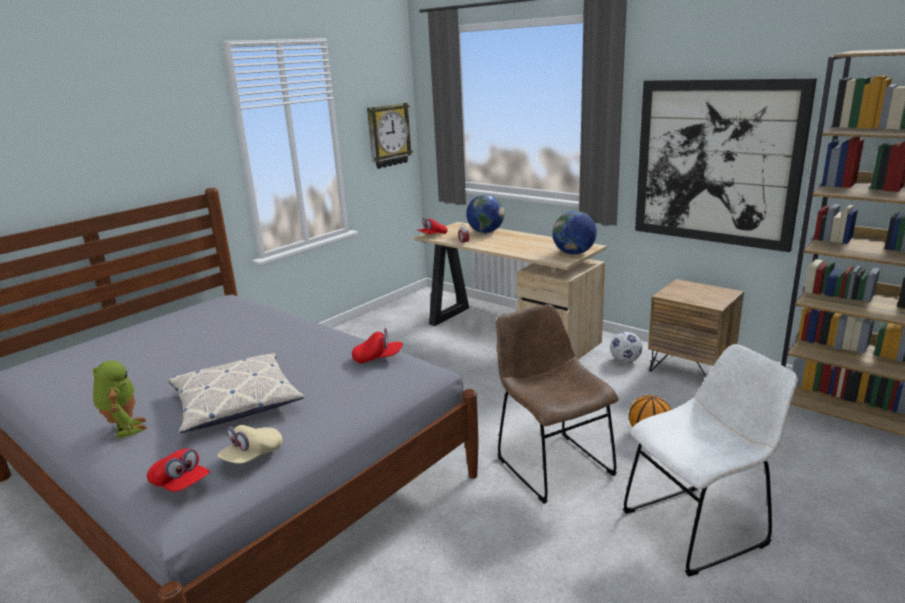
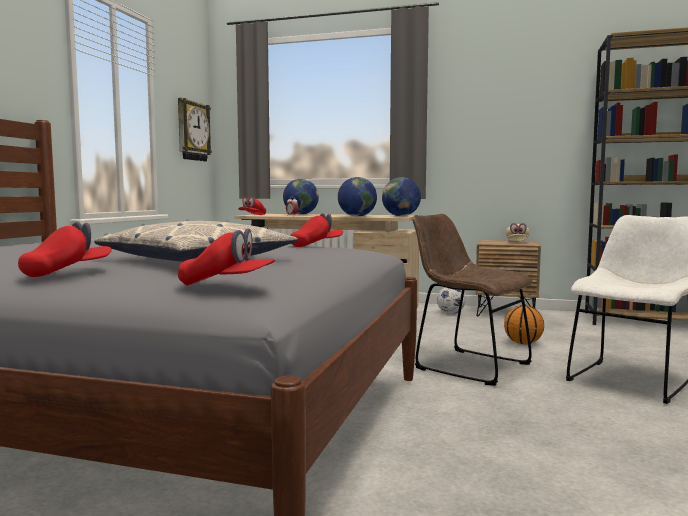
camera: 25 degrees left, 15 degrees down
toy robot [92,361,147,439] -> red cap [18,222,112,277]
beige cap [217,425,283,464] -> beige cap moved to [506,223,529,241]
picture [635,78,817,252] -> none
none -> globe [338,177,377,217]

